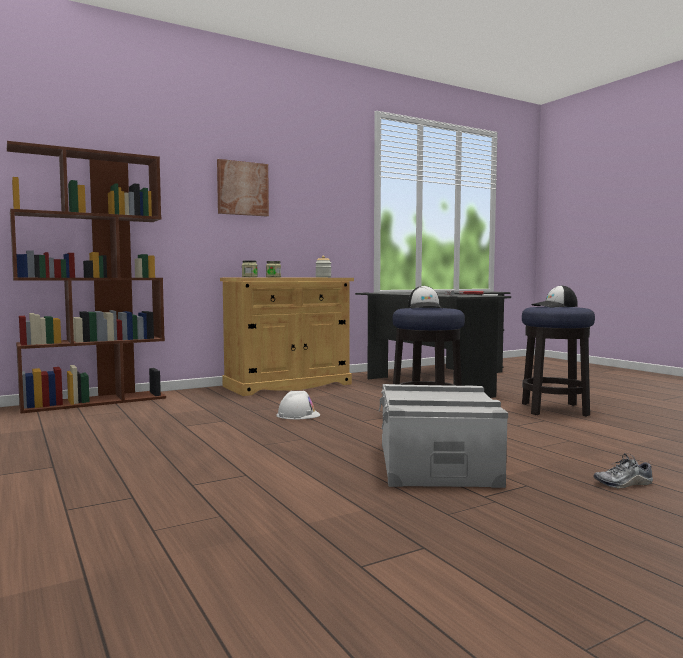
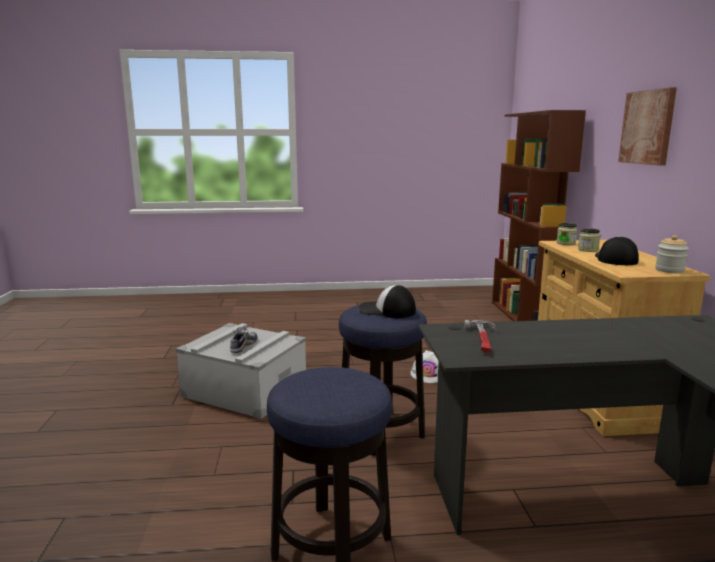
camera: 115 degrees right, 10 degrees up
cap [531,285,578,307] -> cap moved to [595,236,639,265]
shoe [593,453,653,489] -> shoe moved to [230,327,258,353]

